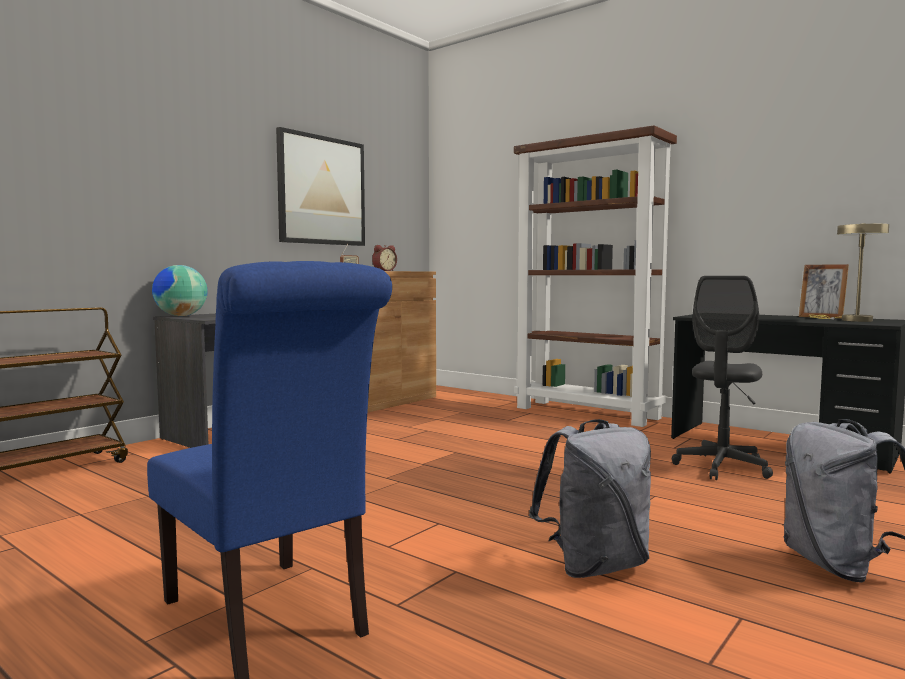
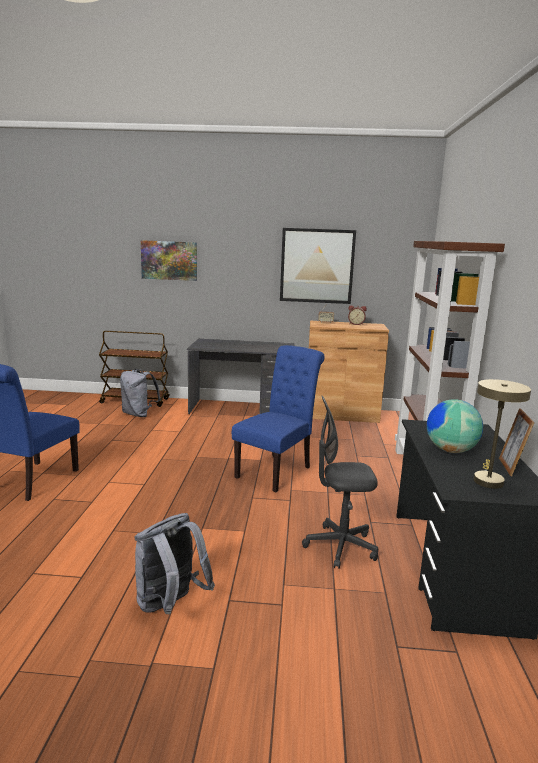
camera: 55 degrees right, 10 degrees up
globe [152,265,208,316] -> globe moved to [427,399,483,453]
grey backpack [529,419,651,578] -> grey backpack moved to [120,369,161,417]
none -> picture [141,240,197,281]
none -> blue chair [232,345,325,492]

